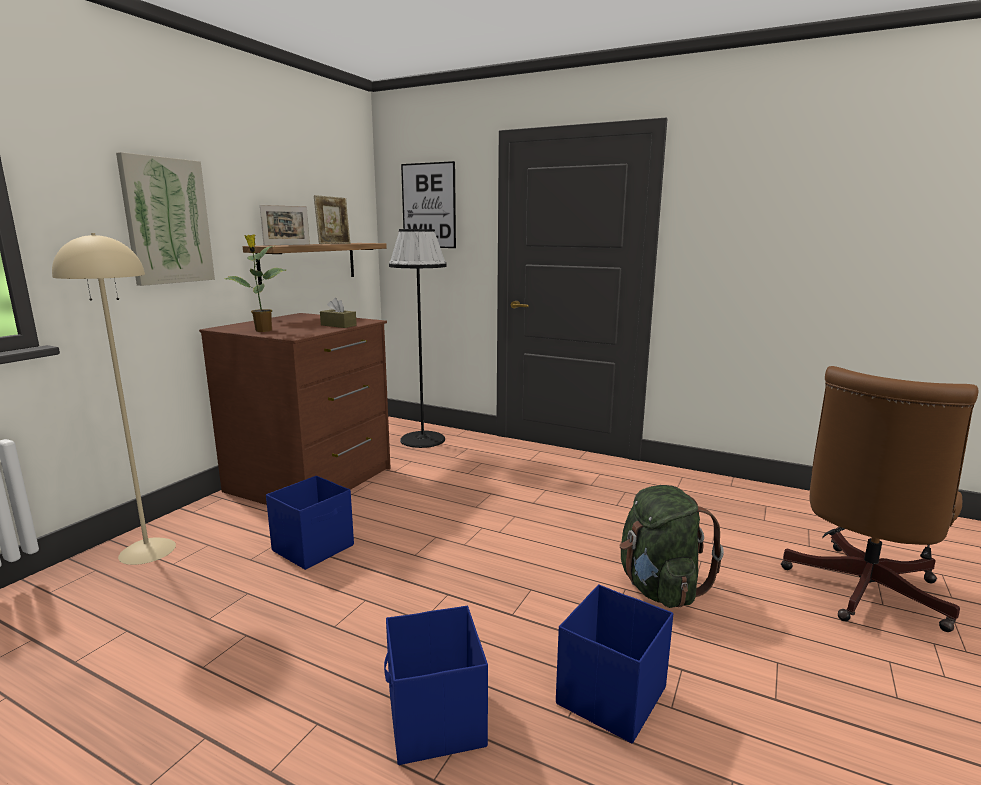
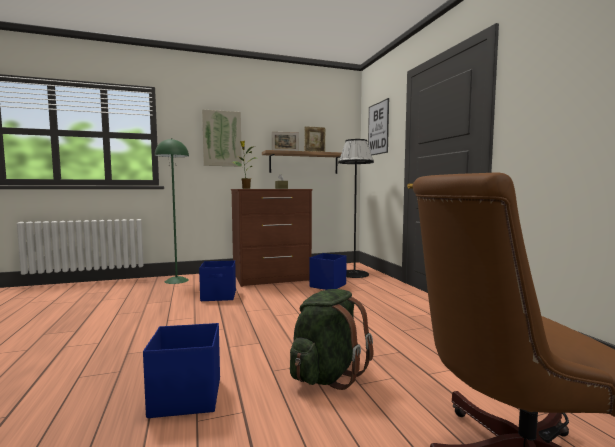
camera: 45 degrees right, 10 degrees down
beige floor lamp [52,233,176,565] -> green floor lamp [155,138,189,284]
blue storage box [384,606,488,765] -> blue storage box moved to [310,253,347,290]

